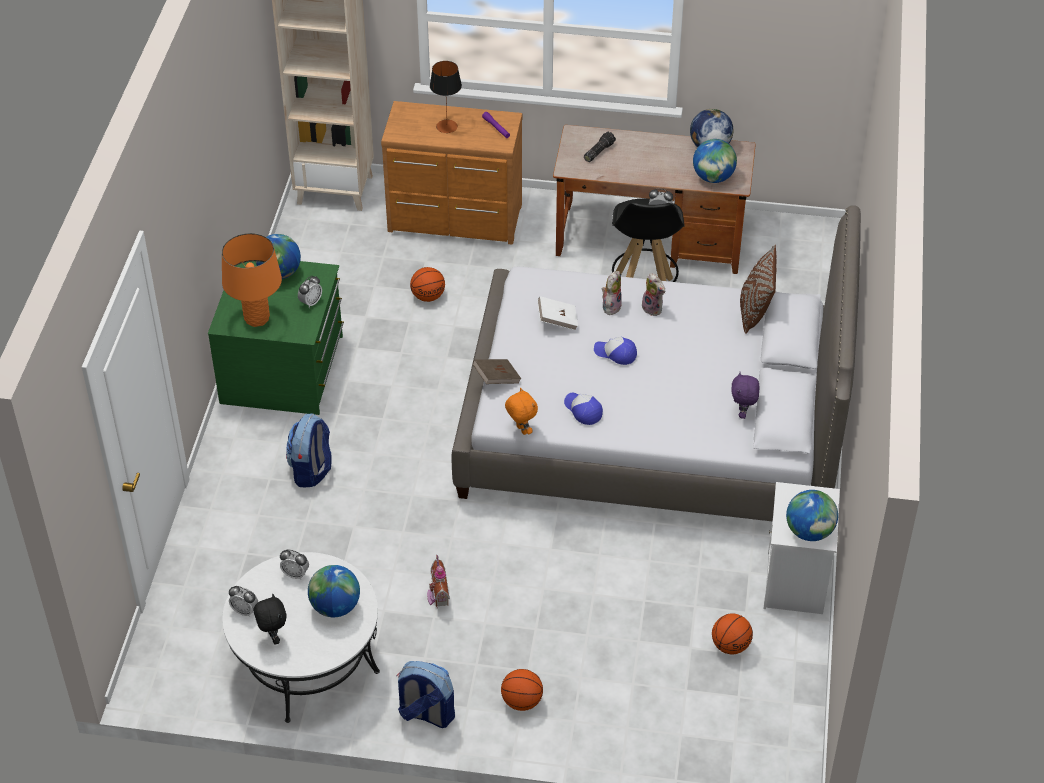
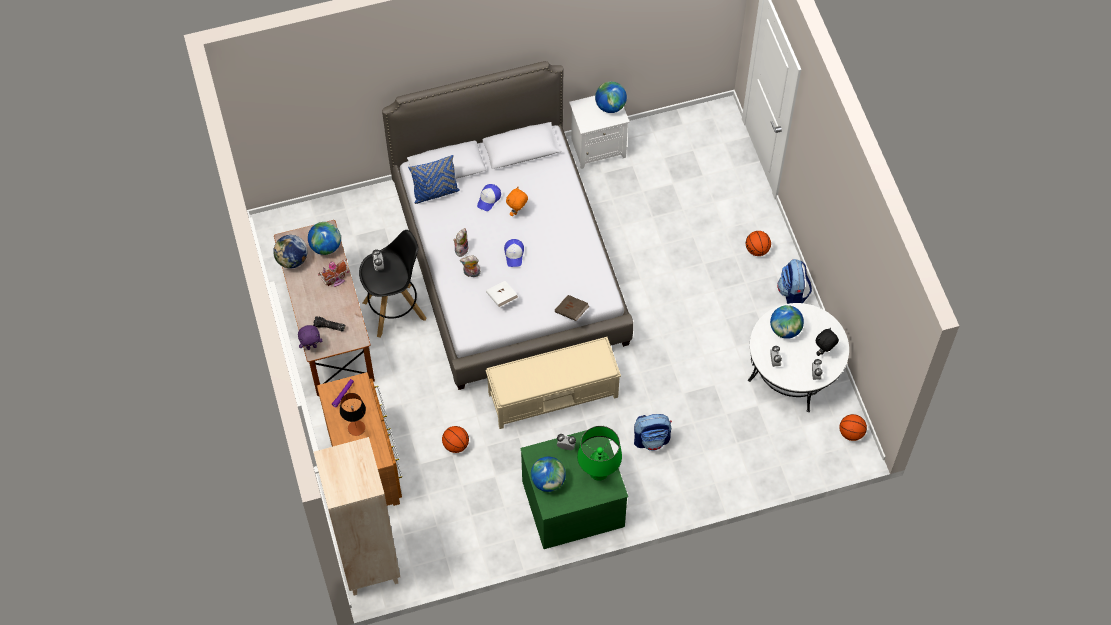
camera: 115 degrees left, 15 degrees up
orange table lamp [222,233,282,327] -> green table lamp [577,426,622,481]
toy house [427,555,450,609] -> toy house moved to [318,259,350,287]
orange plush toy [505,388,538,435] -> orange plush toy moved to [506,187,528,216]
cap [564,392,603,425] -> cap moved to [477,184,501,211]
basketball [712,613,753,654] -> basketball moved to [839,414,867,441]
purple plush toy [731,372,760,419] -> purple plush toy moved to [298,325,322,350]
brown pillow [740,245,776,334] -> blue pillow [408,155,460,204]
none -> beige bench [486,337,621,429]

